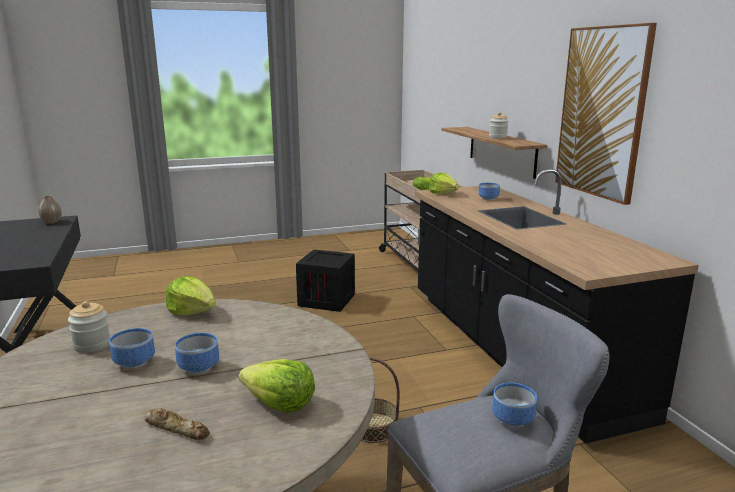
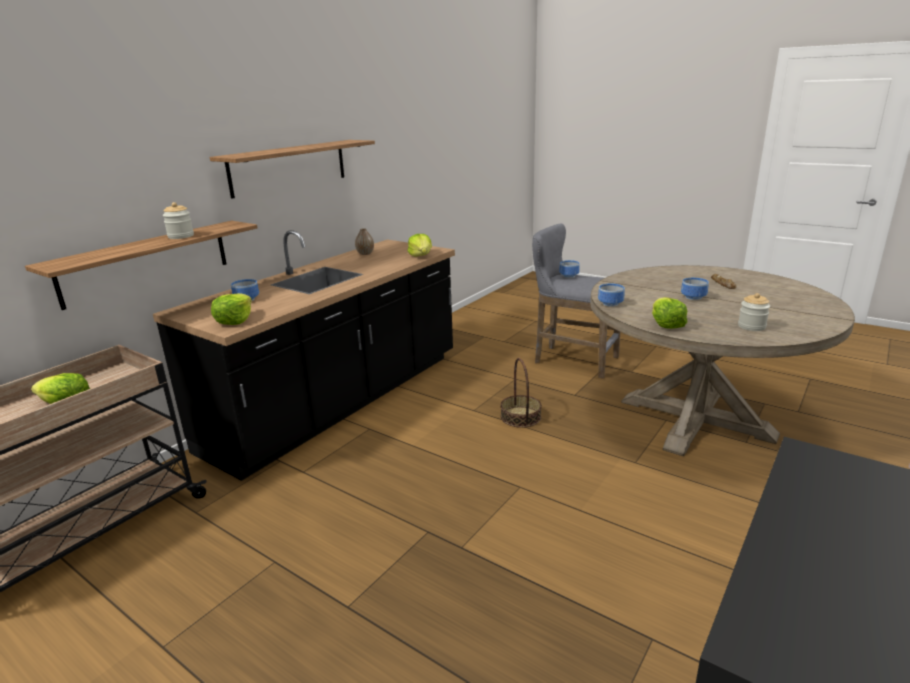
camera: 125 degrees left, 5 degrees up
vase [38,195,62,224] -> vase moved to [355,228,374,255]
bowl [109,328,155,369] -> bowl moved to [598,283,625,307]
lettuce [239,359,315,413] -> lettuce moved to [408,234,432,257]
crate [296,250,355,312] -> none
picture [555,23,657,205] -> shelf [210,140,375,199]

